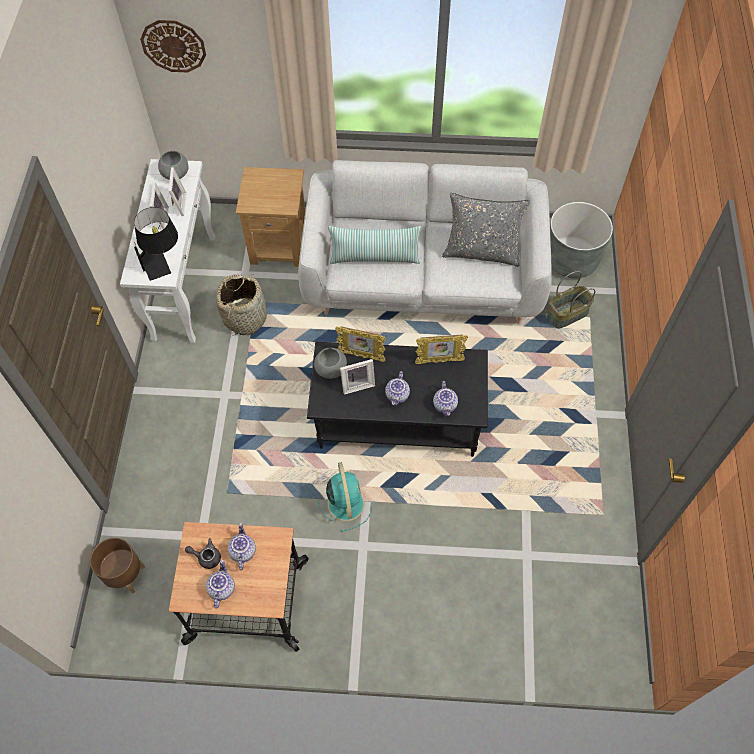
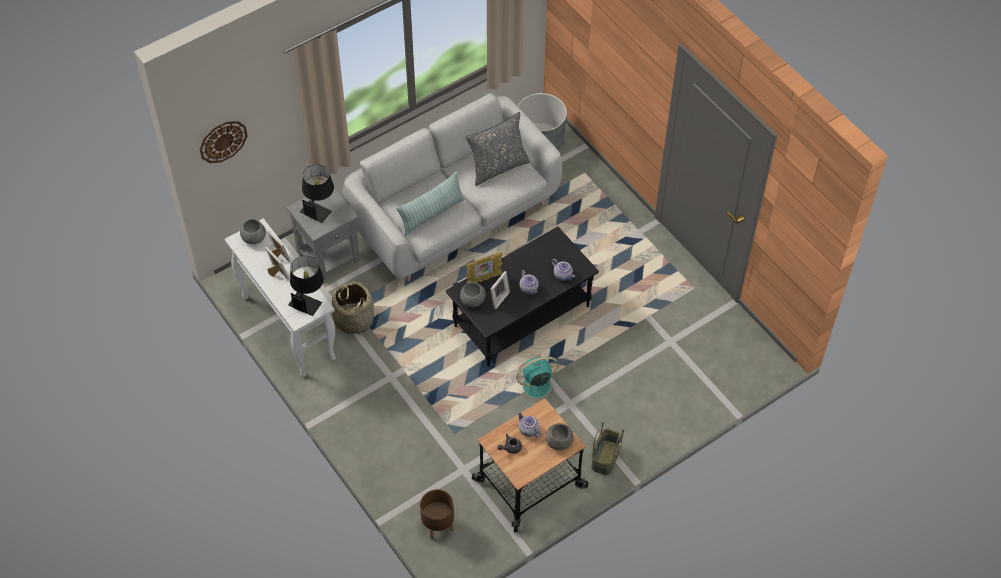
camera: 40 degrees left, 5 degrees down
teapot [206,560,235,609] -> none
brown side table [236,167,305,267] -> grey side table [286,187,360,280]
turquoise fan [318,462,373,532] -> turquoise fan turned 60 degrees counterclockwise [516,357,561,406]
picture frame [415,334,468,364] -> none
basket [547,271,595,328] -> basket moved to [591,422,624,475]
none -> black table lamp [300,165,334,223]
none -> grey bowl [545,423,574,450]

